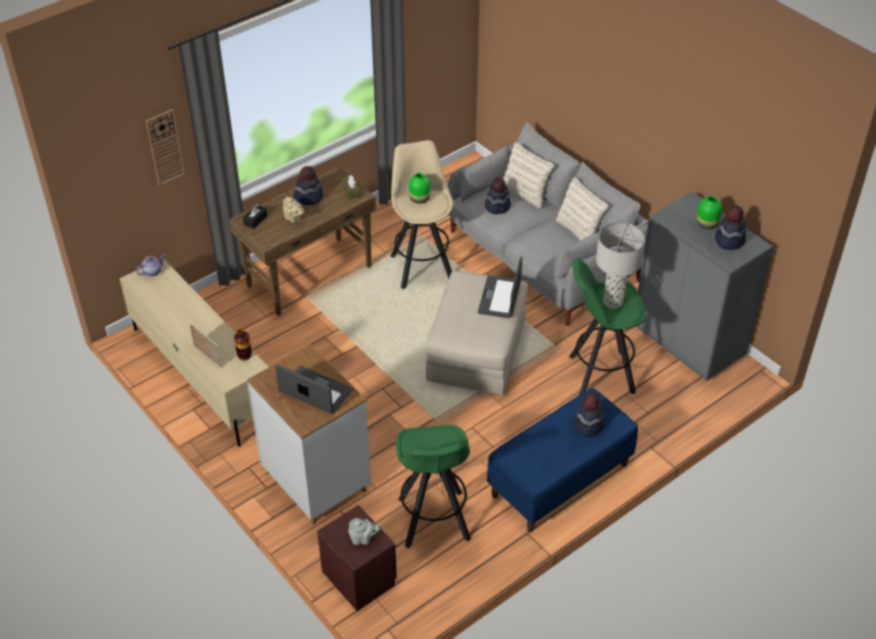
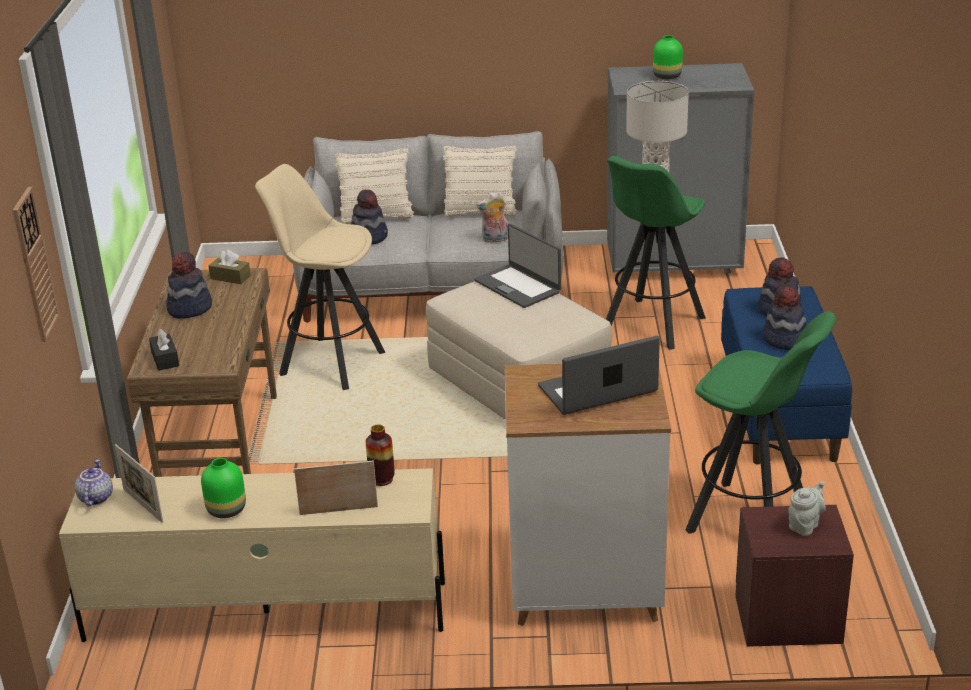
camera: 50 degrees left, 15 degrees down
beige teapot [283,196,304,223] -> none
green vase [409,173,430,204] -> green vase moved to [201,458,246,518]
hat [715,206,746,250] -> hat moved to [763,284,806,350]
none -> picture frame [115,444,163,523]
none -> plush toy [477,191,508,243]

